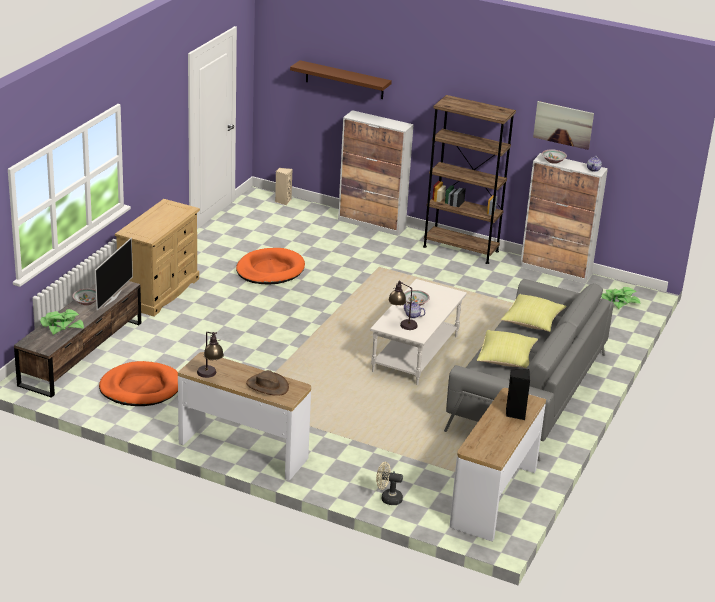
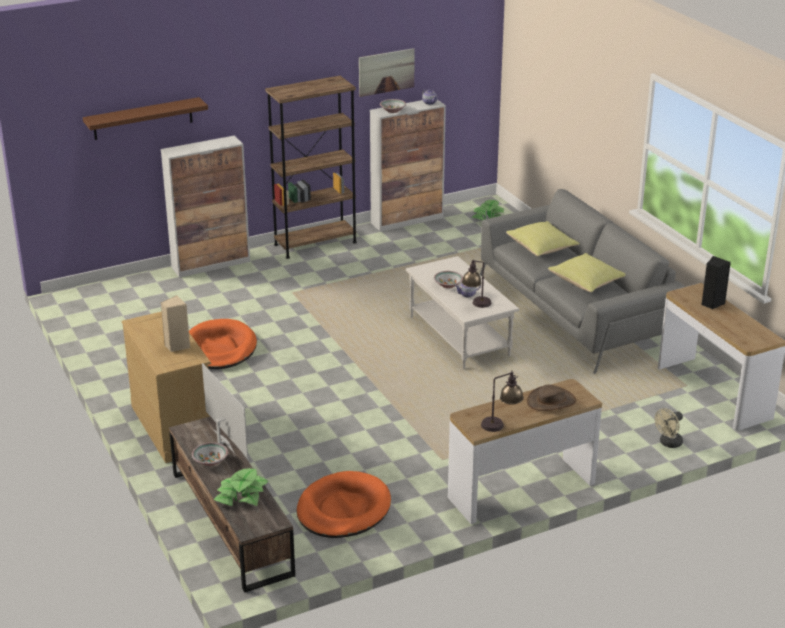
camera: 50 degrees left, 0 degrees up
beige speaker [275,168,292,205] -> beige speaker moved to [161,295,190,352]

